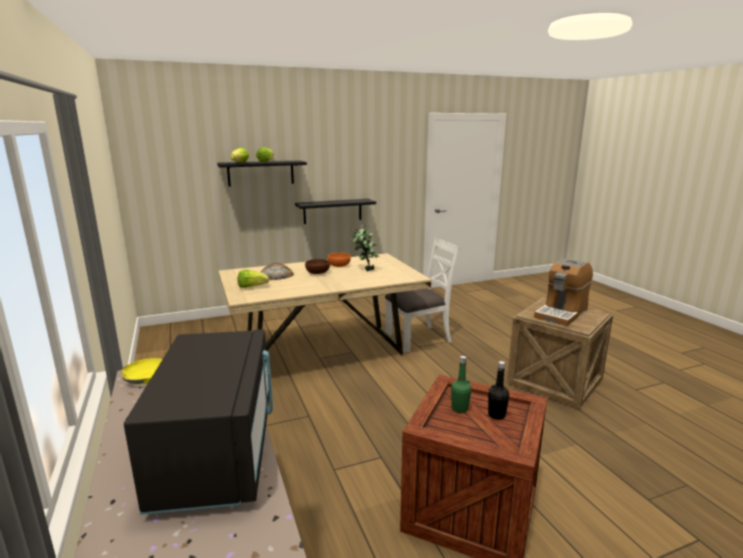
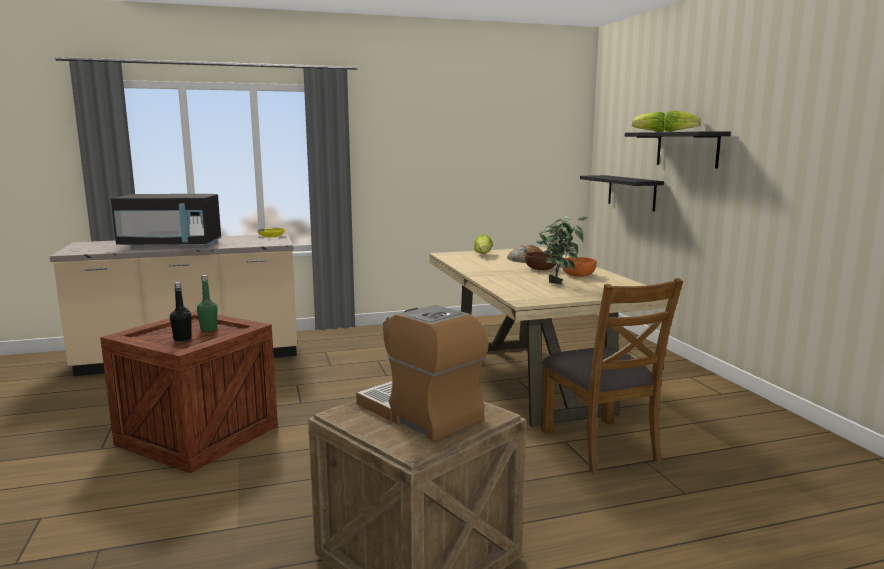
camera: 95 degrees right, 5 degrees down
black shelf [295,199,376,224] -> black shelf moved to [580,175,664,212]
white chair [385,237,461,352] -> brown chair [541,278,683,474]

